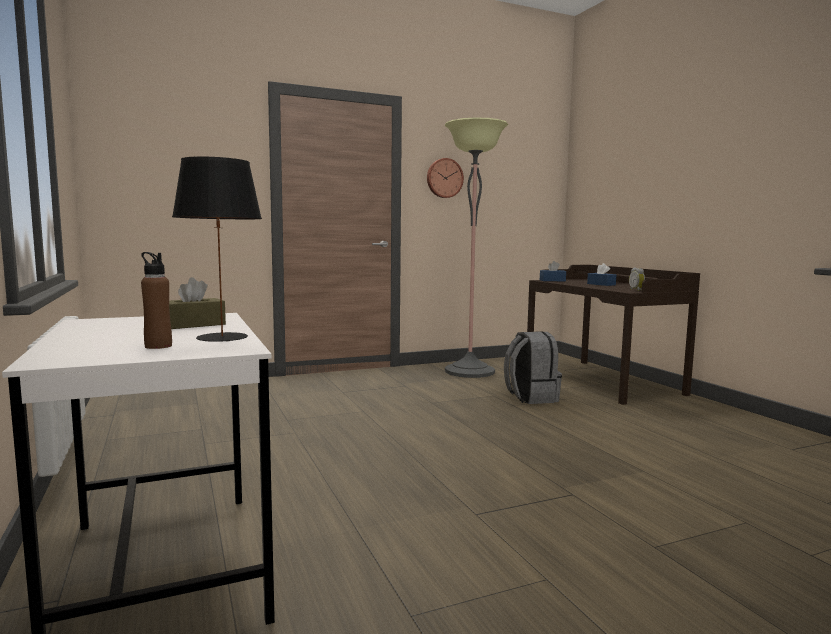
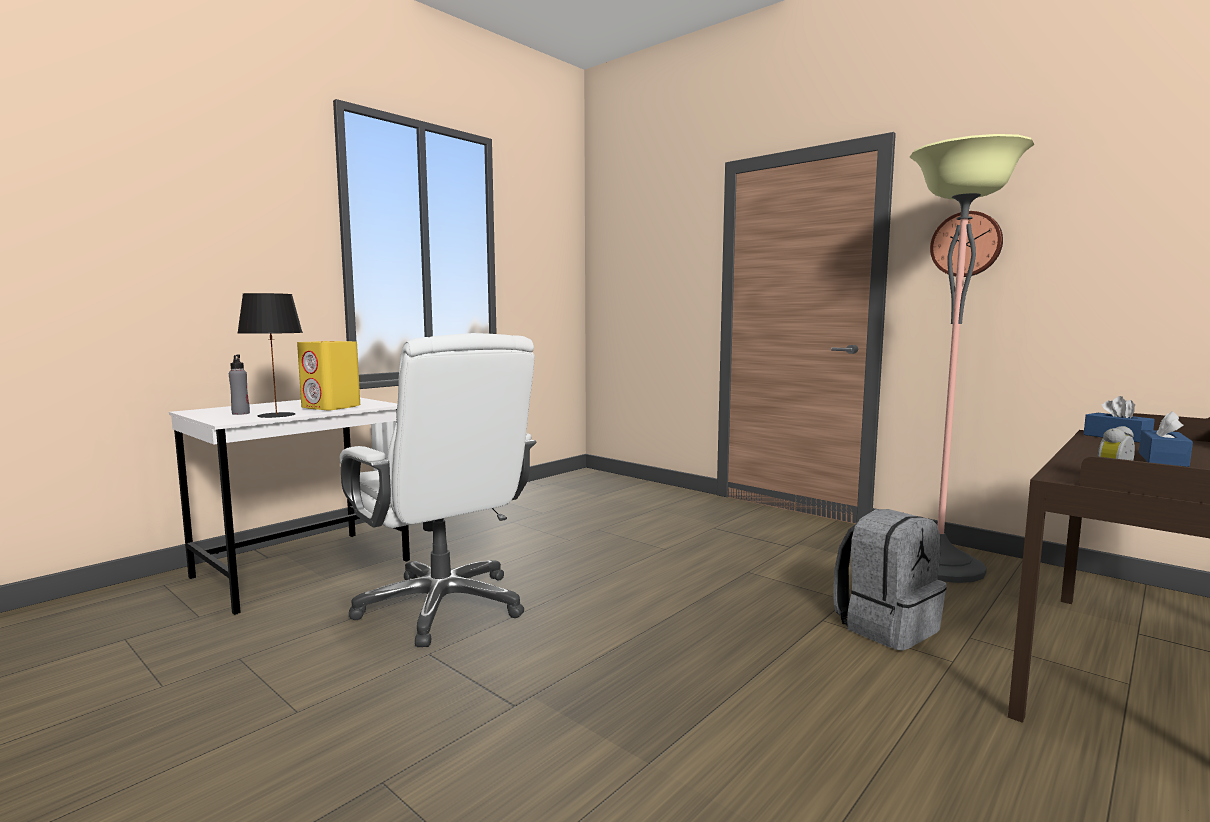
camera: 65 degrees right, 0 degrees up
brown bottle [141,252,172,349] -> grey bottle [229,355,250,415]
brown tissue box [169,277,226,329] -> yellow speaker [297,341,360,410]
none -> white office chair [339,333,536,647]

